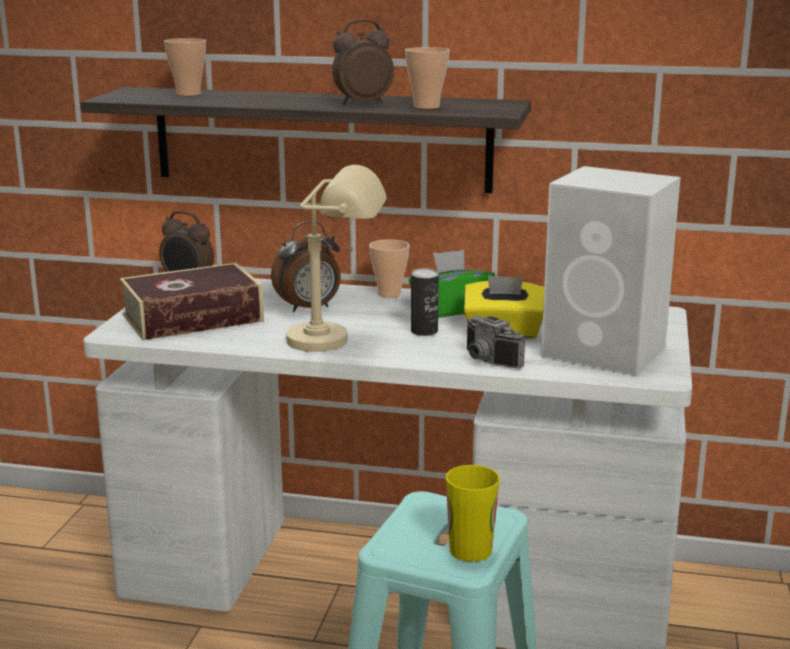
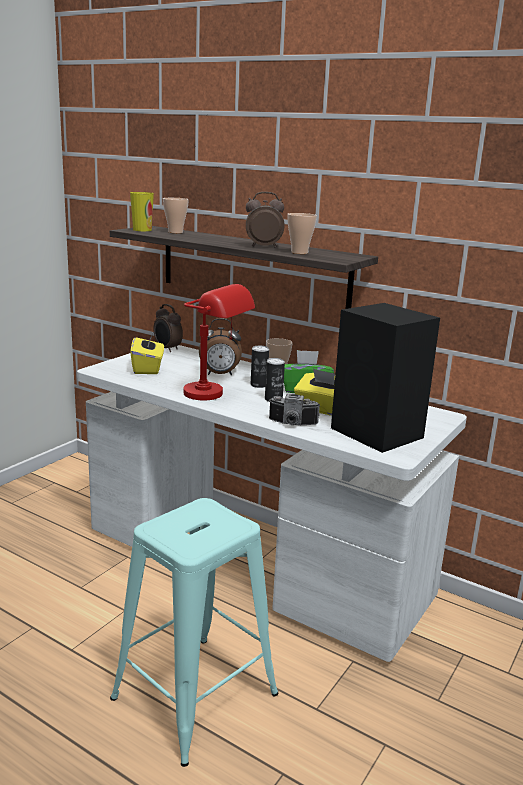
camera: 20 degrees right, 0 degrees up
book [120,263,264,340] -> yellow tissue box [131,331,164,374]
beige table lamp [286,165,387,352] -> red table lamp [183,284,255,400]
cup [446,465,500,562] -> cup moved to [130,192,154,231]
camera [467,316,525,369] -> camera turned 60 degrees counterclockwise [269,394,321,425]
white speaker [541,166,681,376] -> black speaker [331,303,440,453]
none -> can [251,346,269,388]

